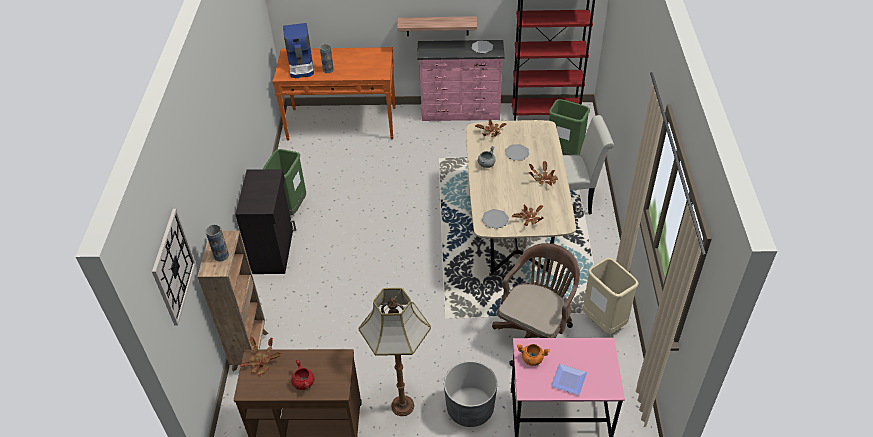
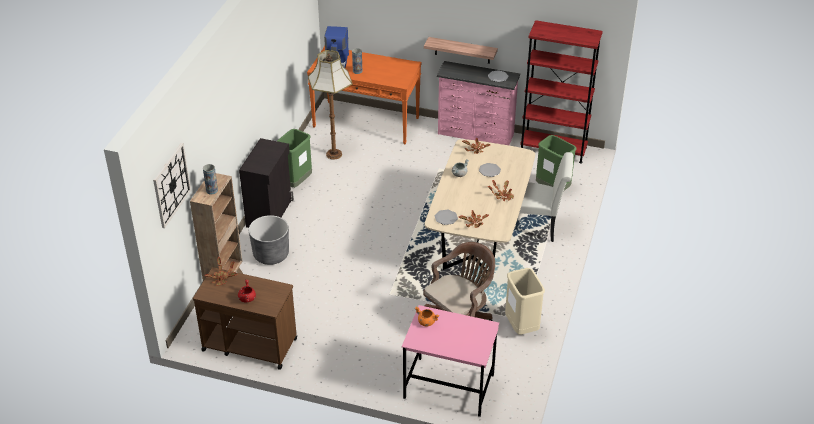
camera: 15 degrees right, 5 degrees down
floor lamp [359,288,431,416] -> floor lamp moved to [308,50,353,160]
grey planter [444,361,497,427] -> grey planter moved to [249,215,289,265]
plate [551,364,587,395] -> none

